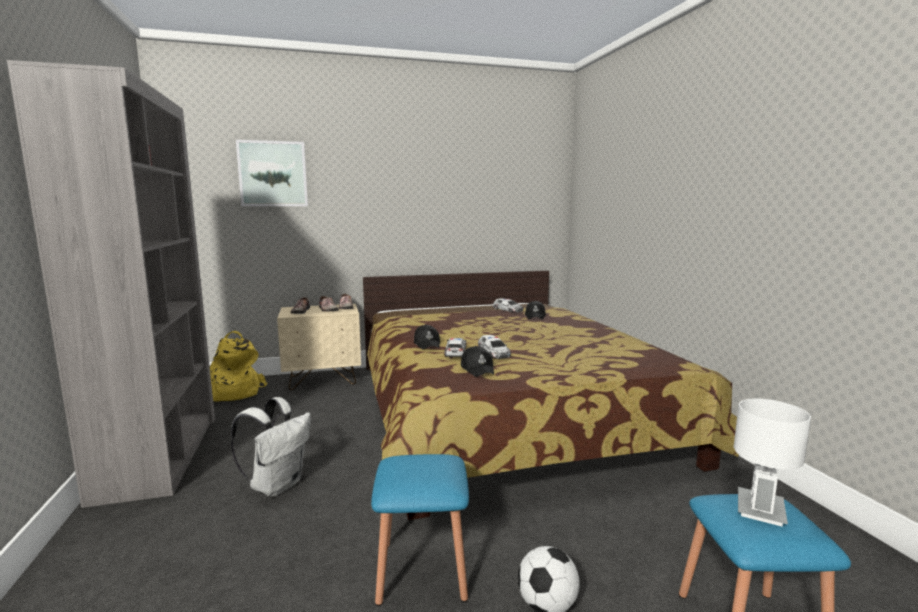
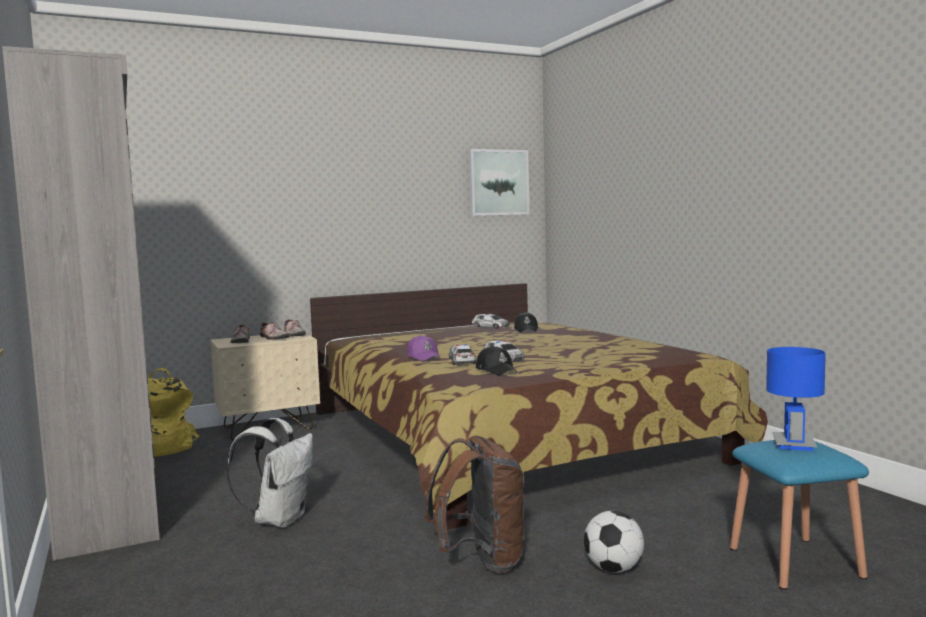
camera: 10 degrees left, 5 degrees down
picture [236,140,308,206] -> picture moved to [469,149,529,216]
blue stool [371,454,469,606] -> brown backpack [425,435,525,573]
black cap [414,324,440,350] -> purple cap [407,335,440,361]
white table lamp [734,398,811,527] -> blue table lamp [766,347,826,451]

